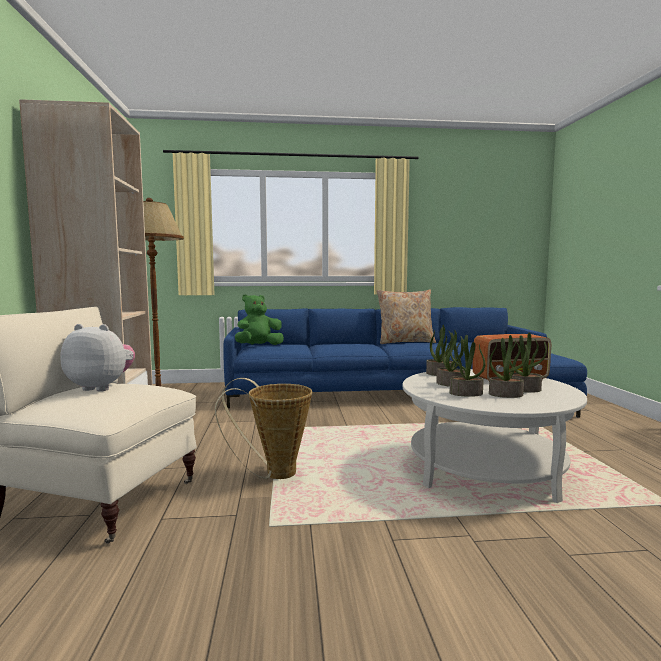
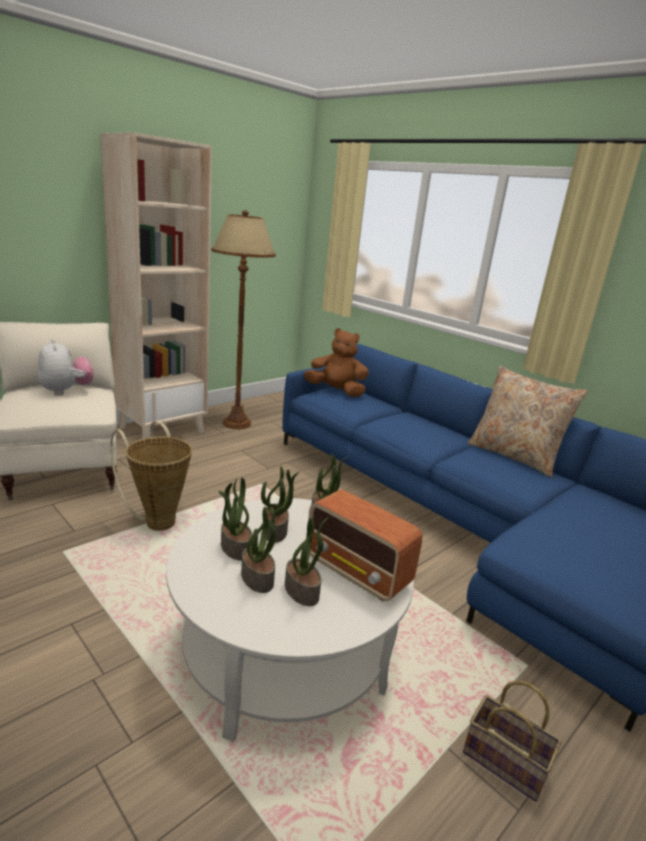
camera: 50 degrees right, 15 degrees up
green plush toy [235,294,284,345] -> brown plush toy [304,328,369,397]
none -> basket [463,681,562,802]

